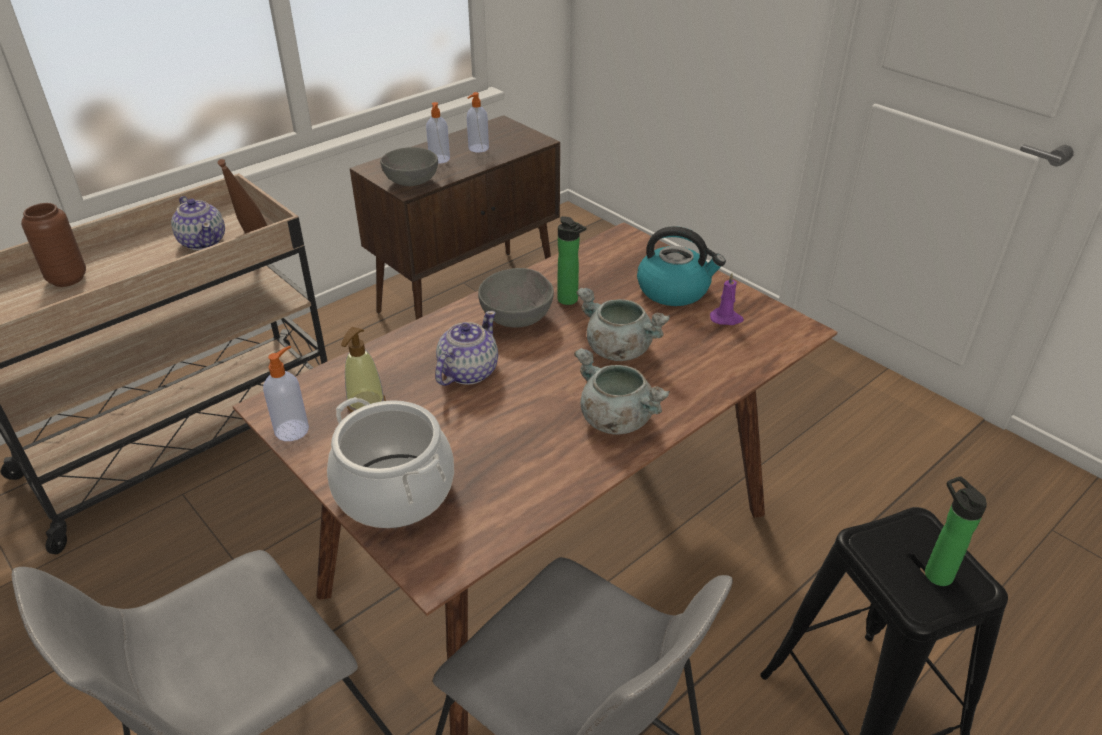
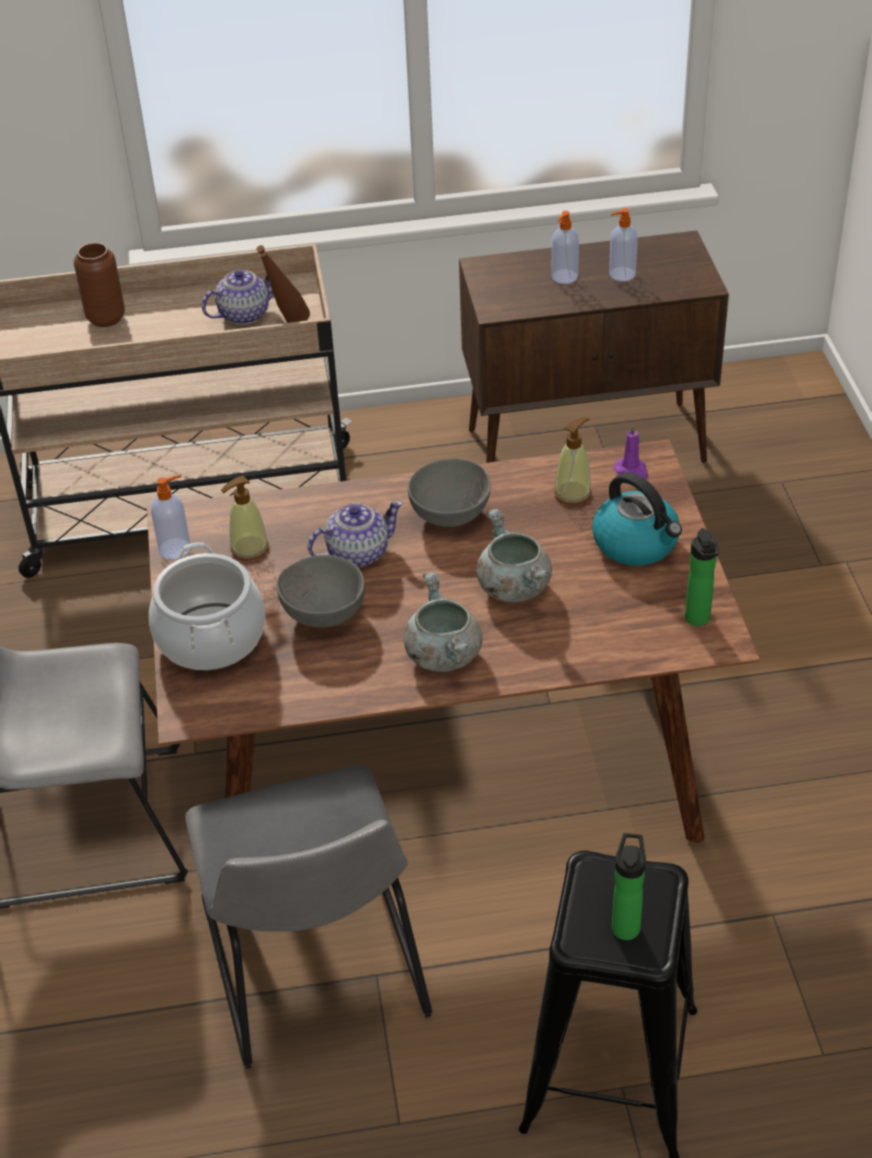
camera: 35 degrees right, 5 degrees up
teapot [171,196,225,250] -> teapot turned 120 degrees counterclockwise [202,270,273,325]
grey bowl [380,147,438,186] -> grey bowl moved to [277,555,365,627]
bottle [557,216,587,305] -> bottle moved to [685,528,719,626]
purple candle [710,273,744,325] -> purple candle moved to [614,424,648,479]
none -> soap dispenser [554,417,592,505]

